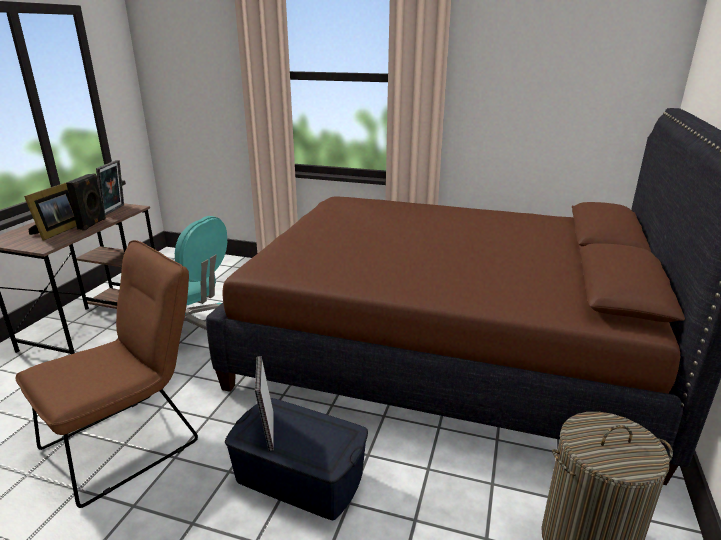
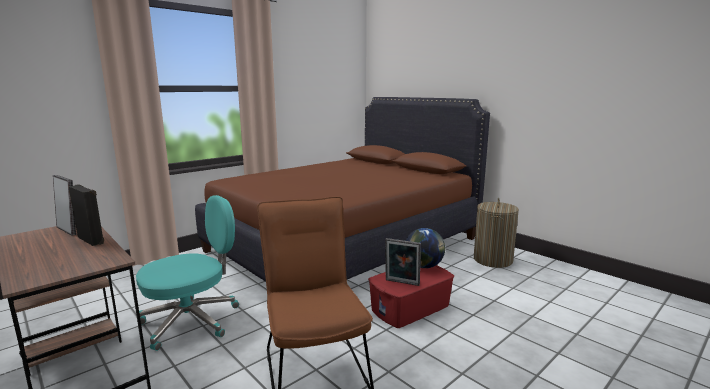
camera: 60 degrees left, 10 degrees down
picture frame [24,182,76,241] -> none
blue storage box [225,398,368,520] -> red storage box [368,265,454,328]
none -> globe [406,228,445,268]

